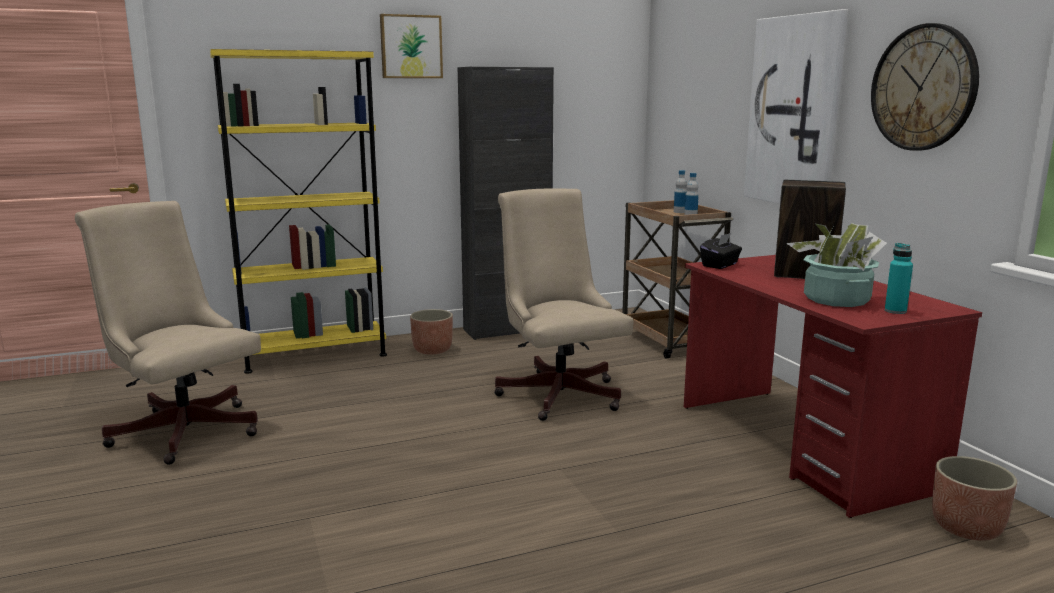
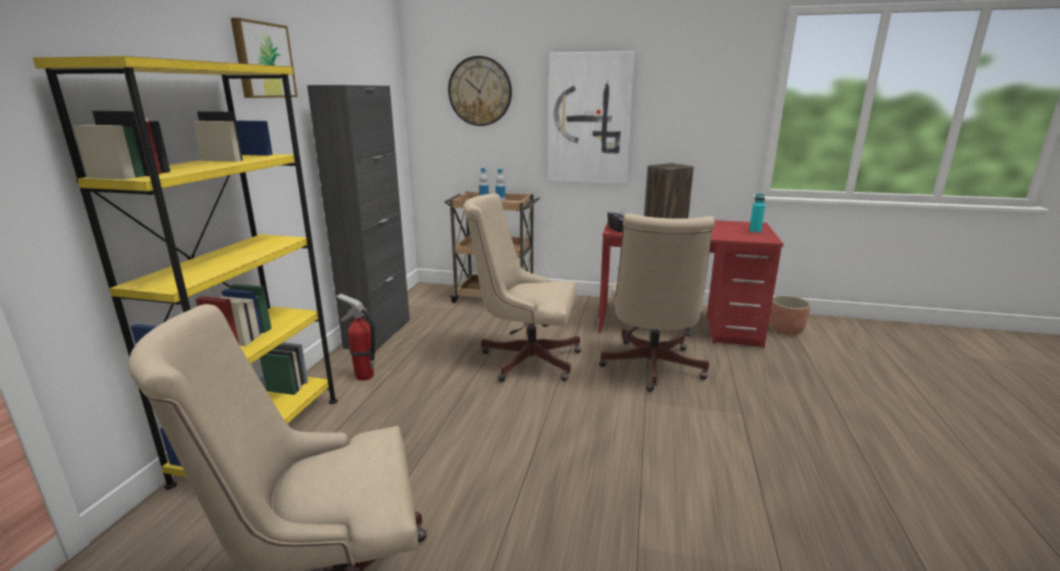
camera: 55 degrees left, 5 degrees up
planter [410,309,453,354] -> fire extinguisher [336,294,375,381]
potted plant [786,223,887,307] -> none
wall clock [871,23,979,151] -> wall clock moved to [448,56,512,126]
none -> beige office chair [599,213,715,392]

